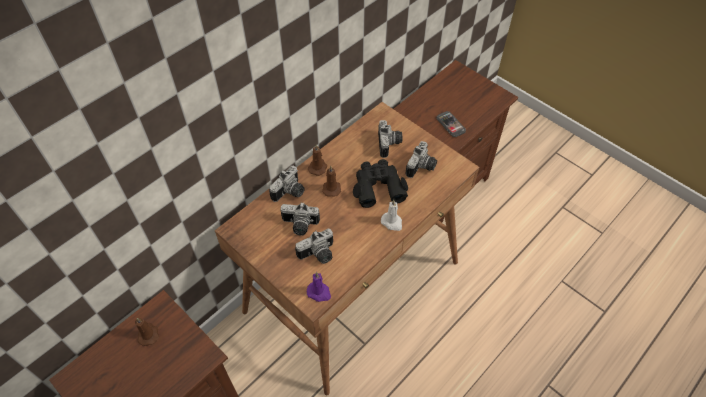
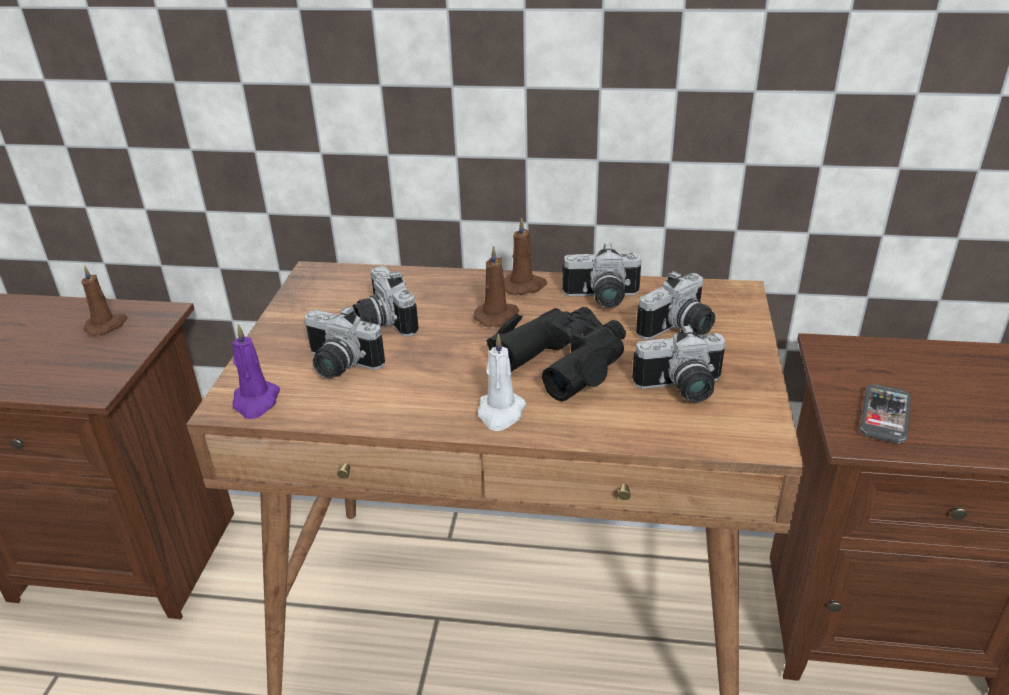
camera: 55 degrees right, 20 degrees down
camera [269,166,305,202] -> camera moved to [563,243,641,308]

